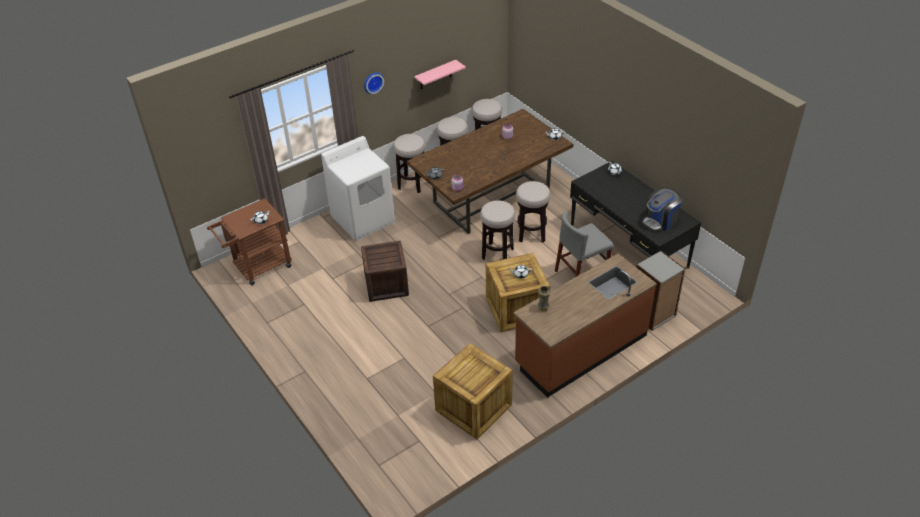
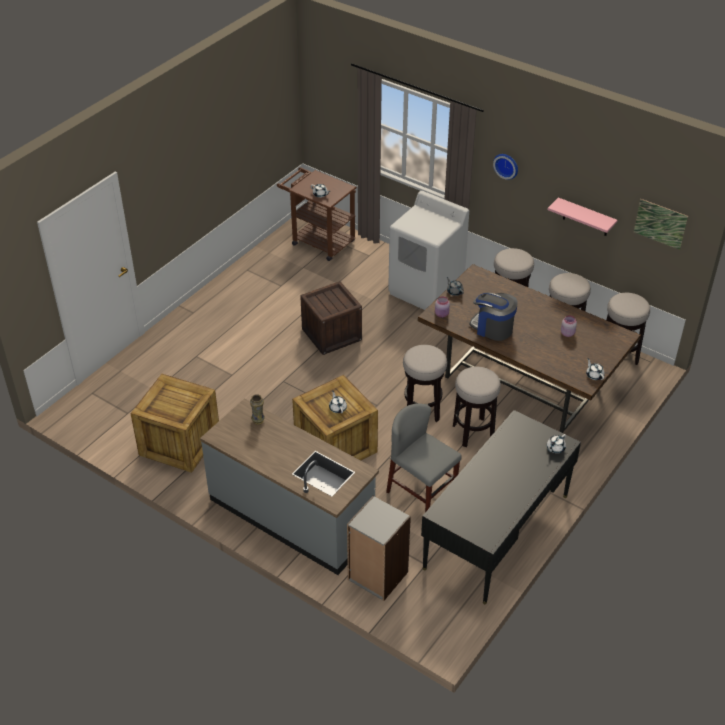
camera: 70 degrees right, 0 degrees up
brown counter [513,254,657,398] -> grey counter [200,399,379,575]
coffee machine [642,187,683,231] -> coffee machine moved to [469,293,518,341]
none -> picture [634,199,688,250]

